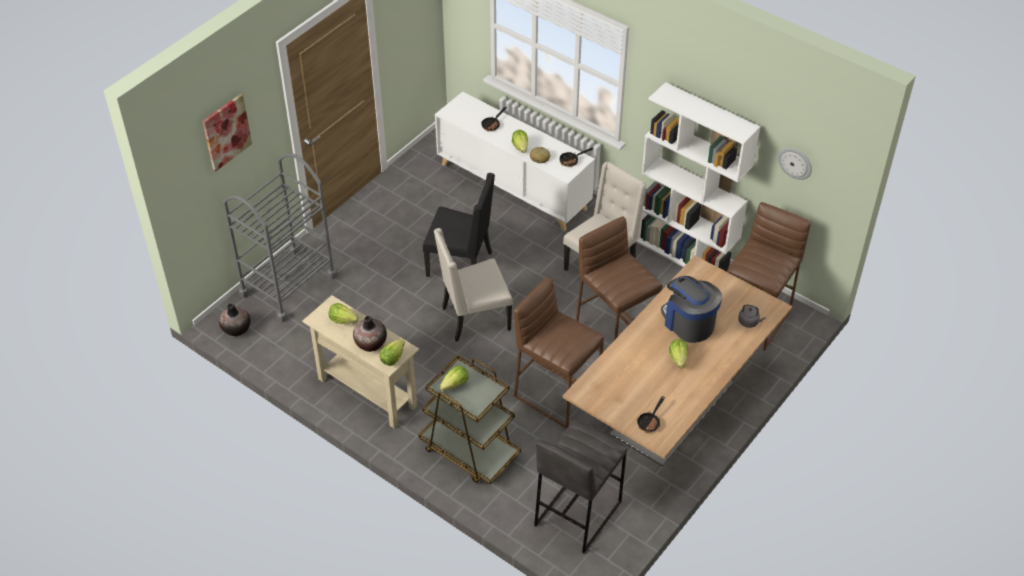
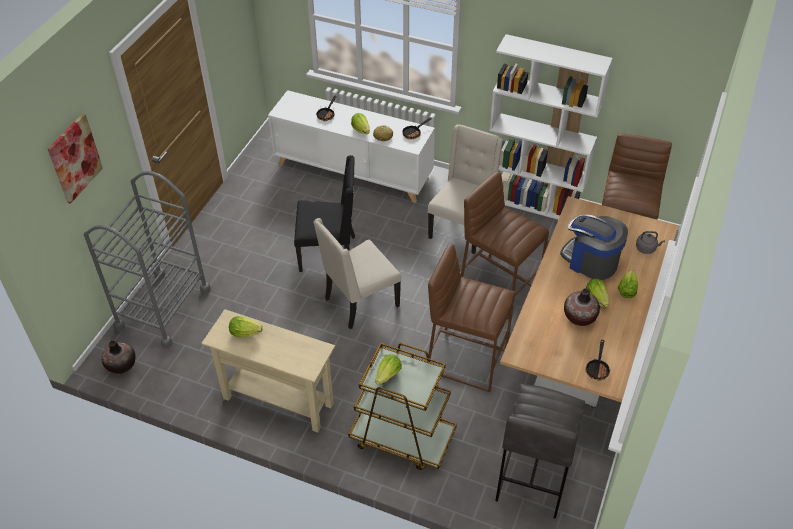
camera: 15 degrees left, 0 degrees up
vase [353,316,387,352] -> vase moved to [564,288,600,326]
lettuce [379,339,405,366] -> lettuce moved to [618,270,638,298]
wall clock [778,148,812,180] -> none

